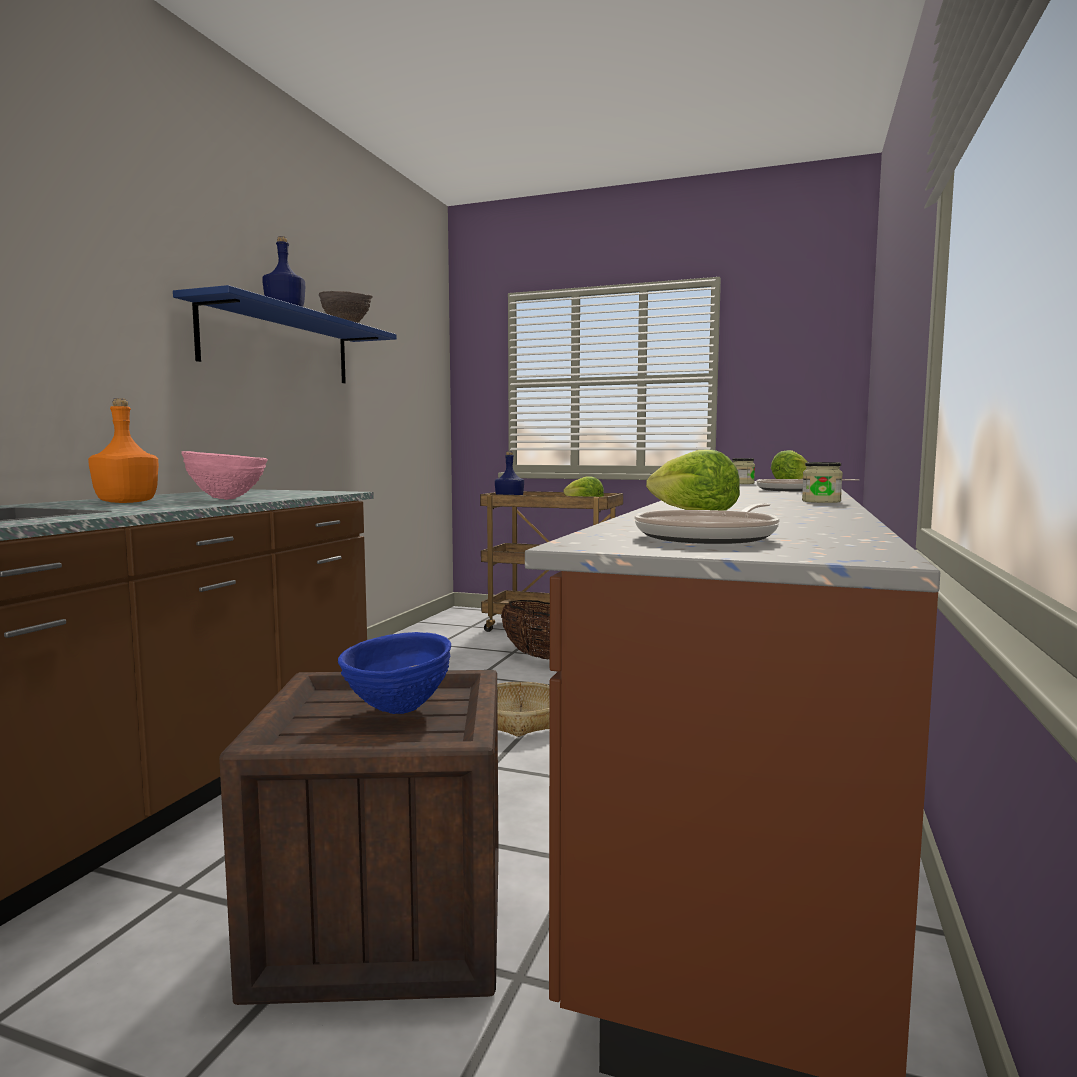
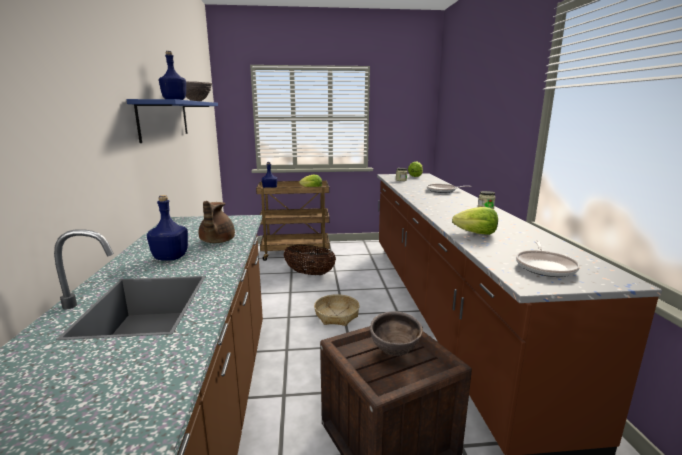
camera: 25 degrees left, 10 degrees up
orange bottle [88,398,159,503] -> blue bottle [147,195,188,261]
pink bowl [181,451,268,500] -> brown teapot [199,201,235,243]
blue bowl [338,632,451,714] -> brown bowl [370,311,423,356]

